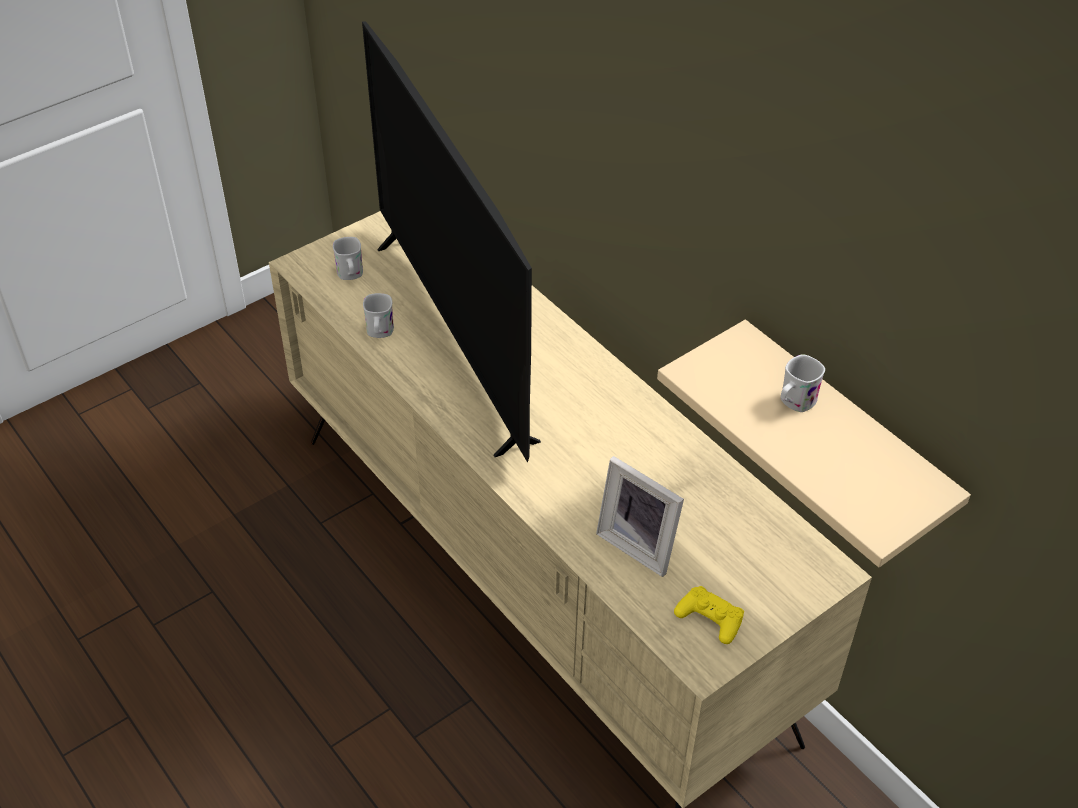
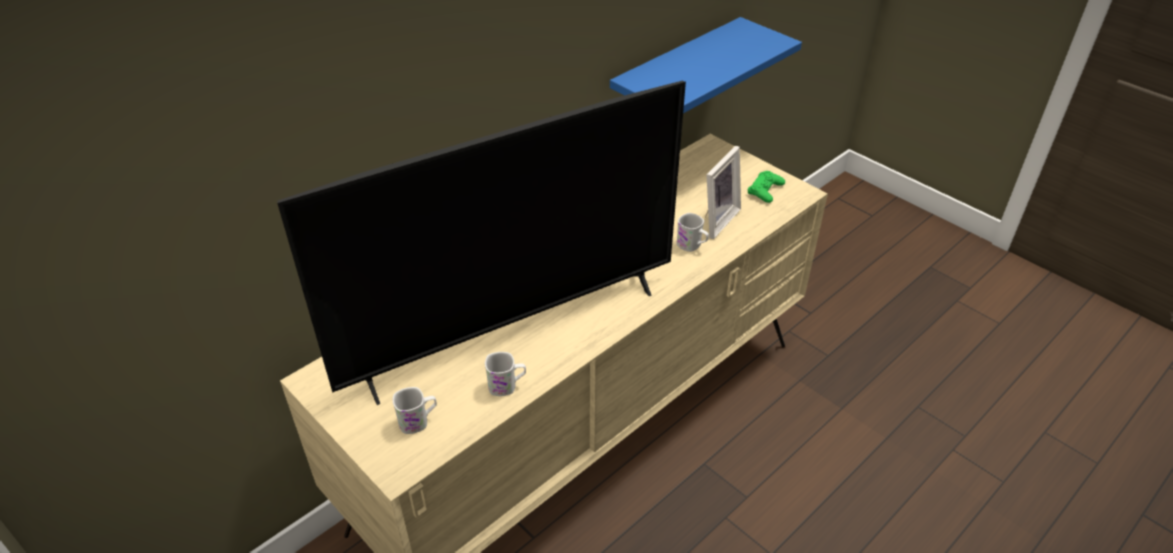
camera: 95 degrees left, 5 degrees down
beige shelf [657,320,971,567] -> blue shelf [610,17,802,113]
yellow game controller [674,586,744,644] -> green game controller [748,171,785,203]
white mug [781,354,825,412] -> white mug moved to [676,213,709,252]

